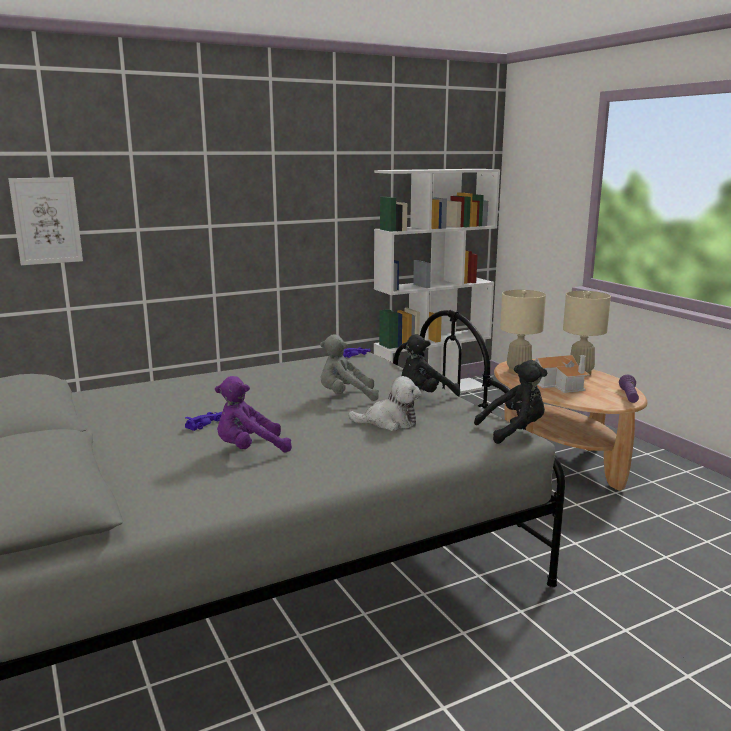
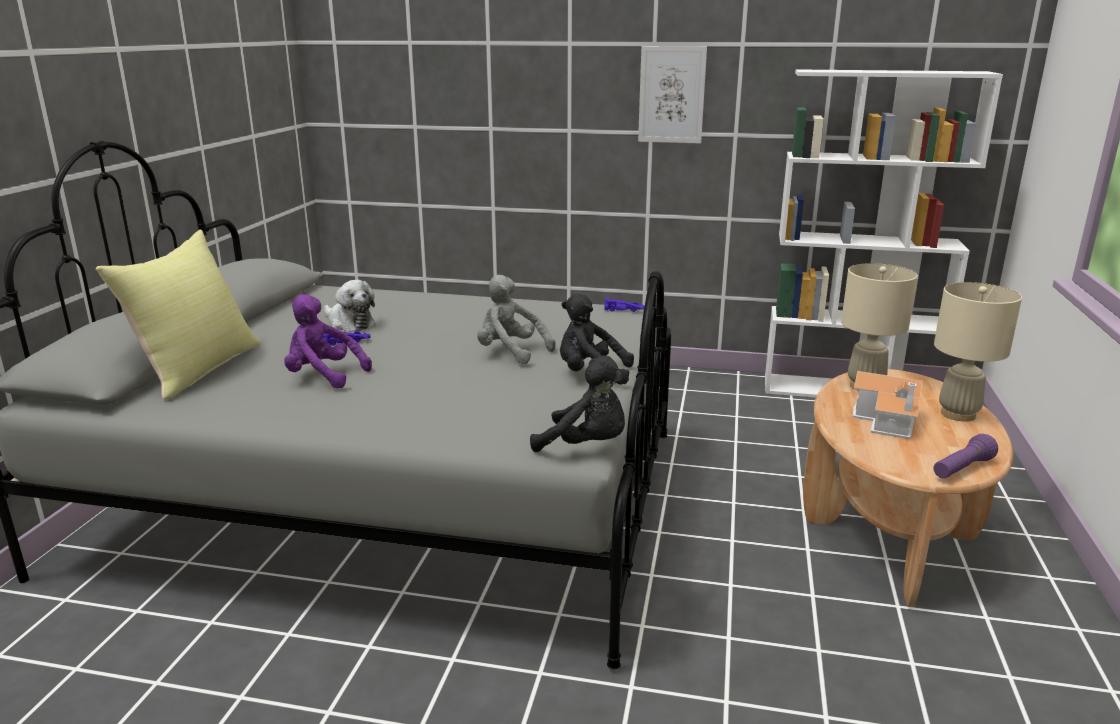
camera: 40 degrees right, 5 degrees up
picture [8,177,83,265] -> picture moved to [638,46,707,143]
plush toy [348,376,421,431] -> plush toy moved to [324,280,376,332]
none -> yellow pillow [96,229,261,400]

